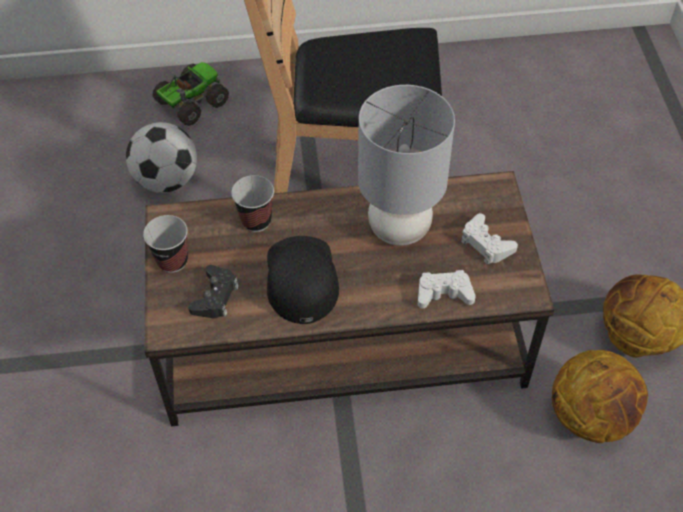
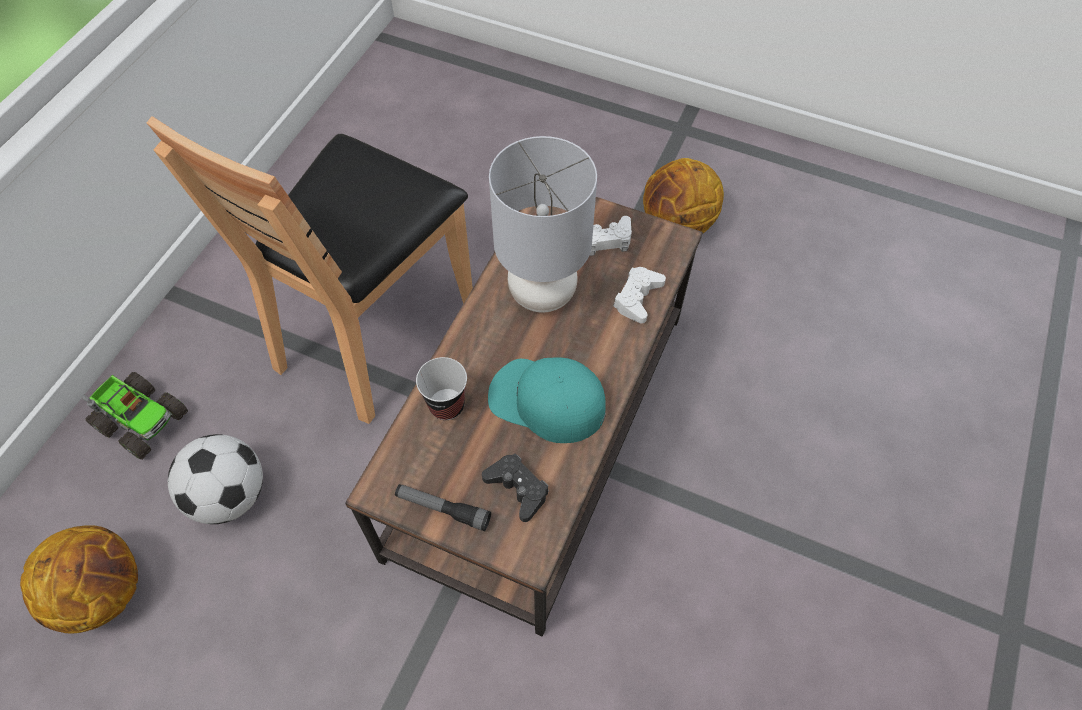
camera: 60 degrees left, 5 degrees up
cup [143,215,188,273] -> flashlight [395,484,491,531]
toy truck [152,62,229,126] -> toy truck turned 135 degrees clockwise [82,372,188,460]
black cap [267,236,339,324] -> turquoise cap [488,357,606,443]
basketball [552,350,648,443] -> basketball moved to [20,525,138,634]

